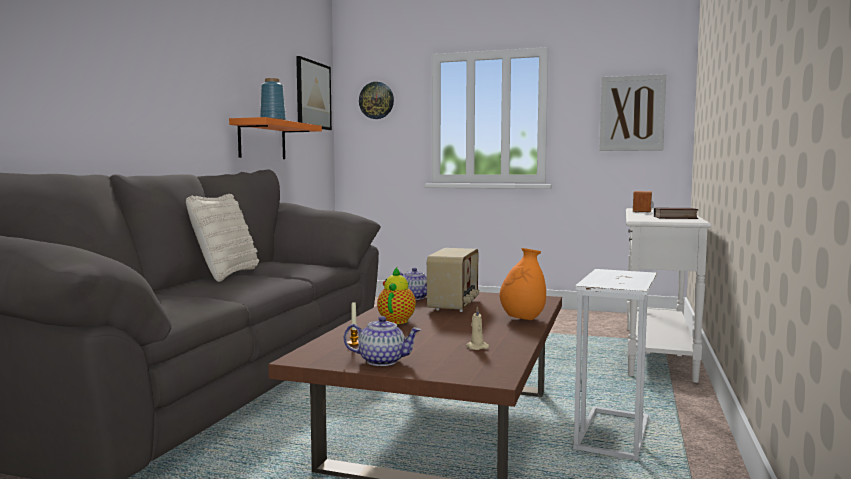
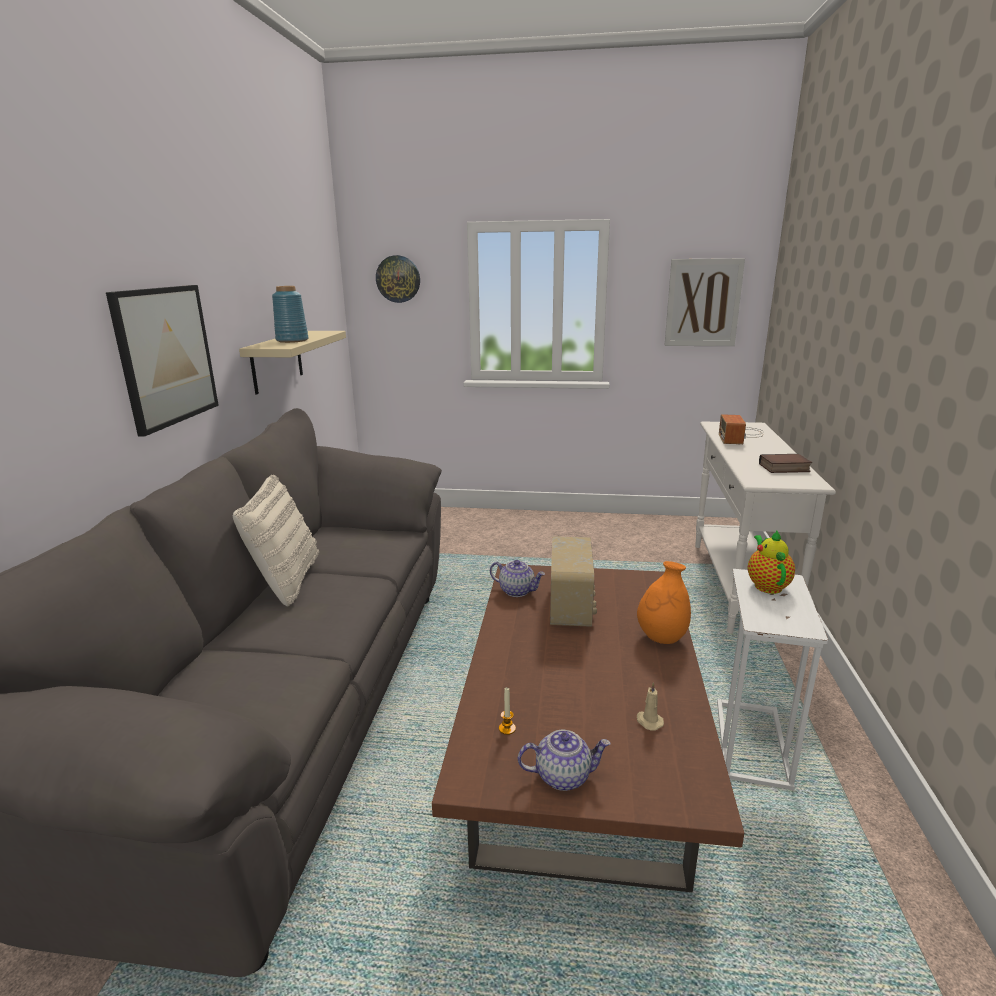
camera: 10 degrees left, 15 degrees up
orange shelf [229,117,322,159] -> beige shelf [239,331,346,395]
picture [296,56,332,130] -> picture moved to [106,285,219,437]
teapot [377,267,416,324] -> teapot moved to [748,530,795,594]

